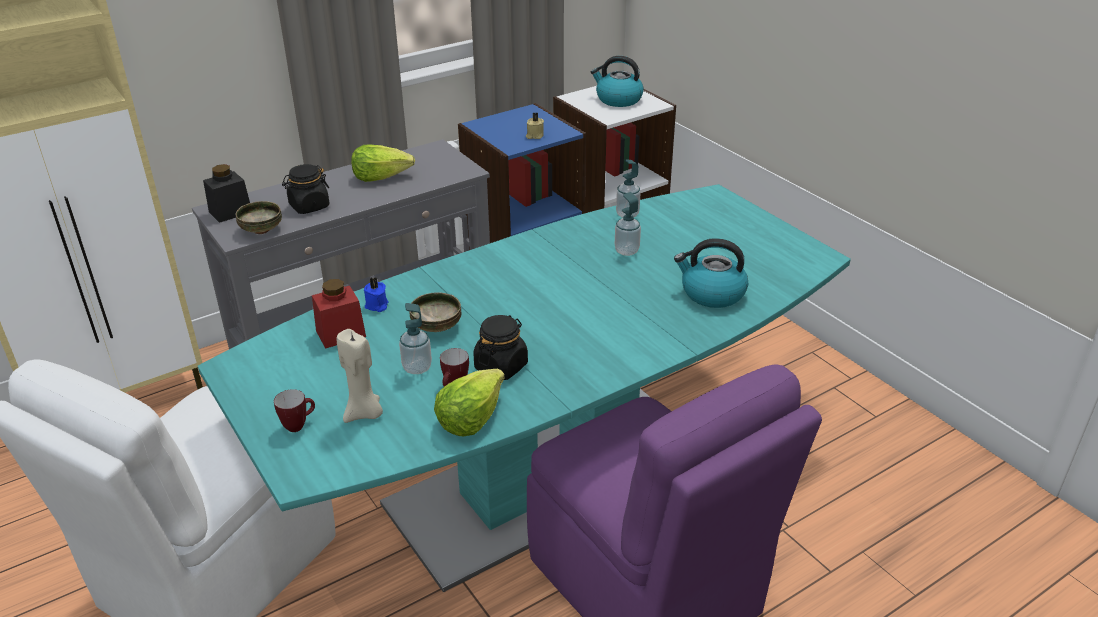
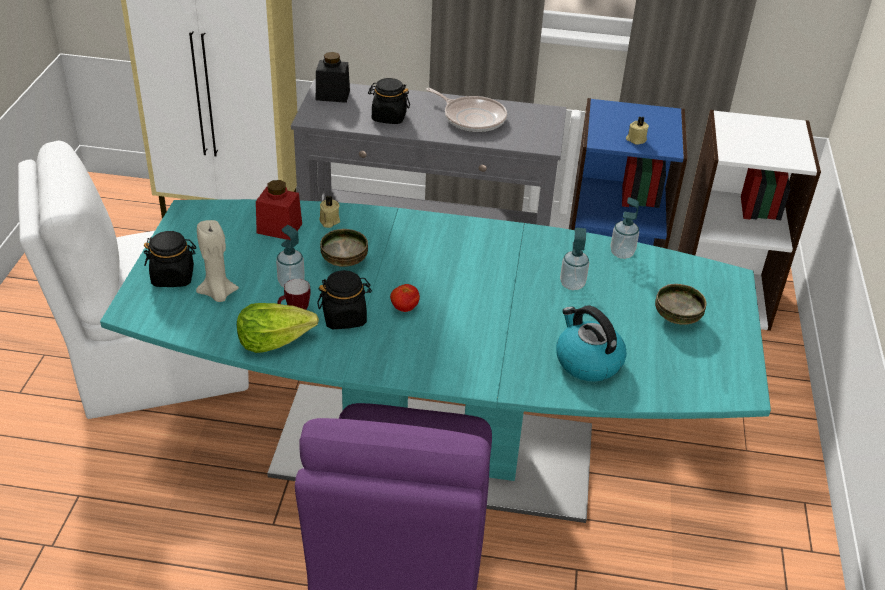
camera: 40 degrees right, 5 degrees up
bowl [236,201,282,234] -> bowl moved to [655,284,706,325]
mug [274,389,315,432] -> black jar [144,231,196,287]
lettuce [351,144,415,182] -> frying pan [426,88,507,132]
blue candle [364,277,389,312] -> beige candle [319,196,340,228]
kettle [591,56,644,107] -> none
none -> tomato [390,284,420,312]

